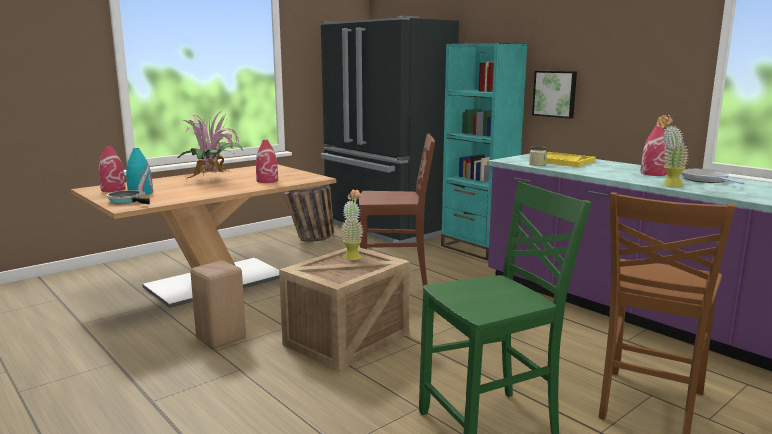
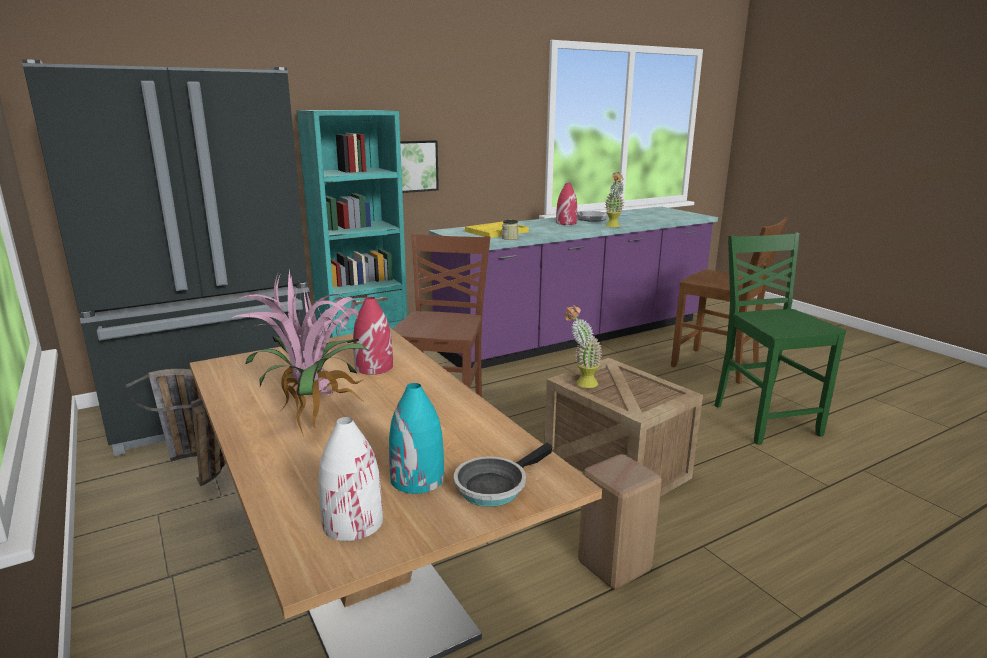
camera: 80 degrees left, 5 degrees up
red vase [99,146,126,192] -> white vase [319,417,383,541]

